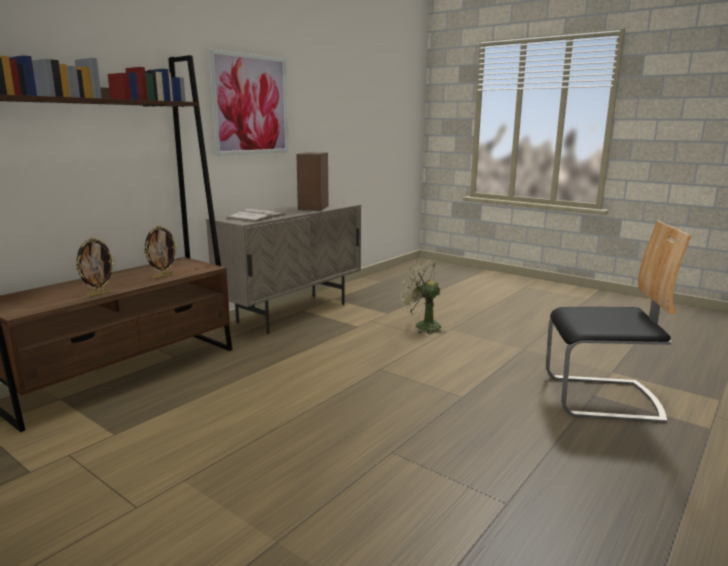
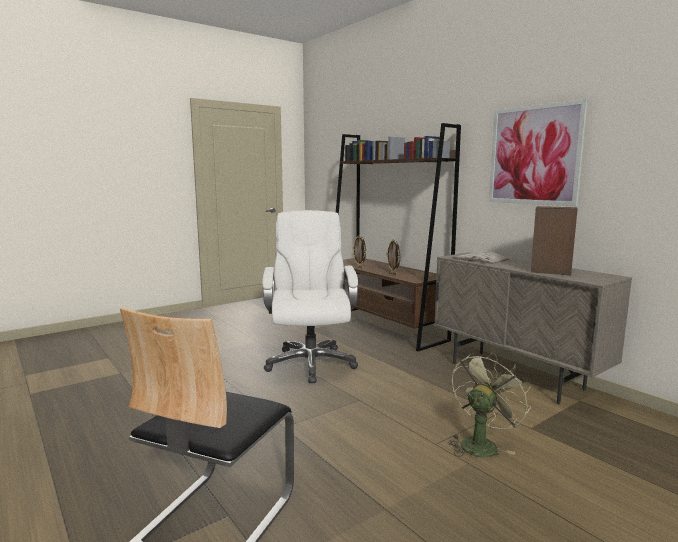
camera: 105 degrees right, 5 degrees down
none -> white office chair [262,210,358,383]

